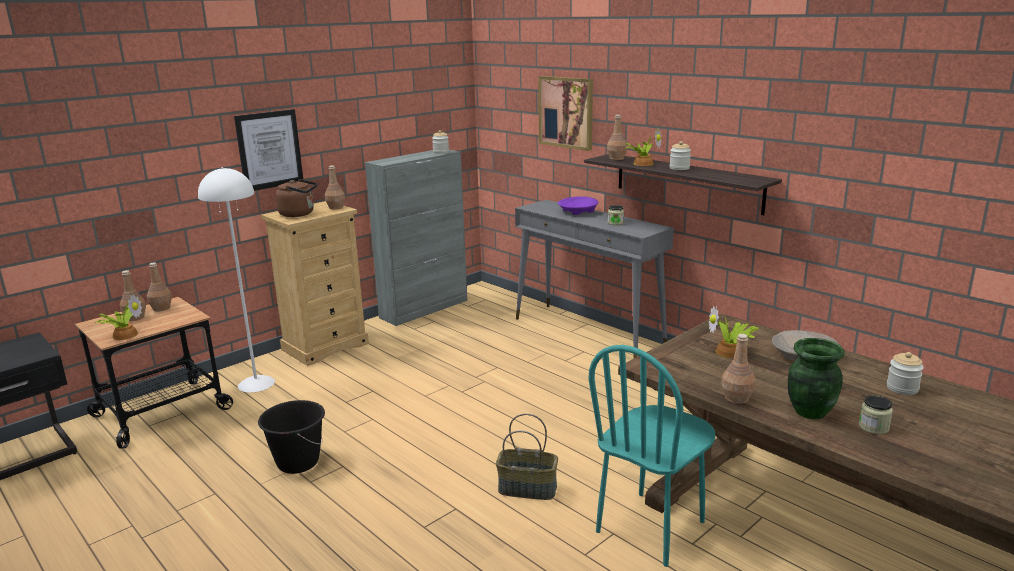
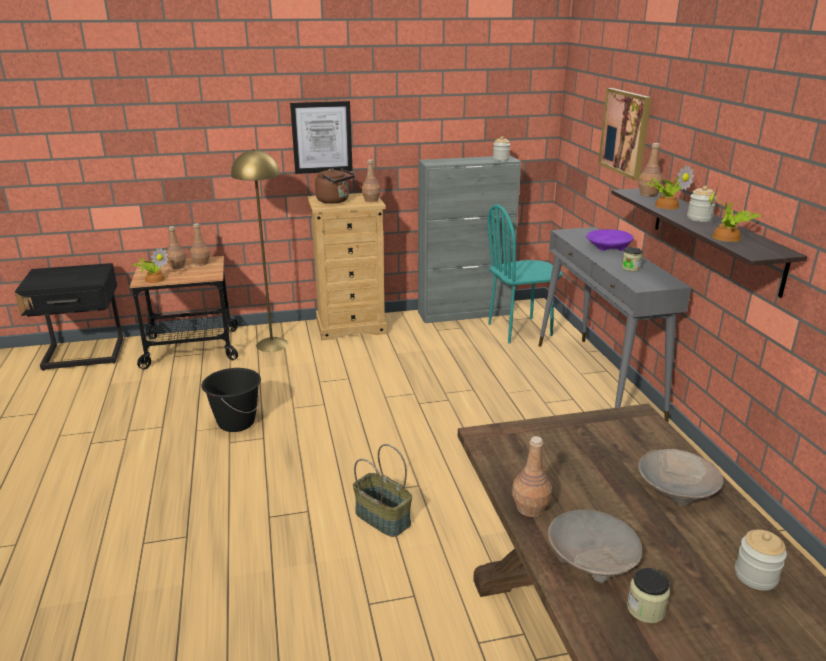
camera: 30 degrees right, 5 degrees up
white floor lamp [198,167,275,393] -> yellow floor lamp [231,149,288,352]
turquoise chair [588,345,715,567] -> turquoise chair moved to [487,204,562,344]
potted plant [709,306,759,358] -> potted plant moved to [709,188,761,242]
green vase [788,338,844,419] -> beige bowl [548,510,642,583]

